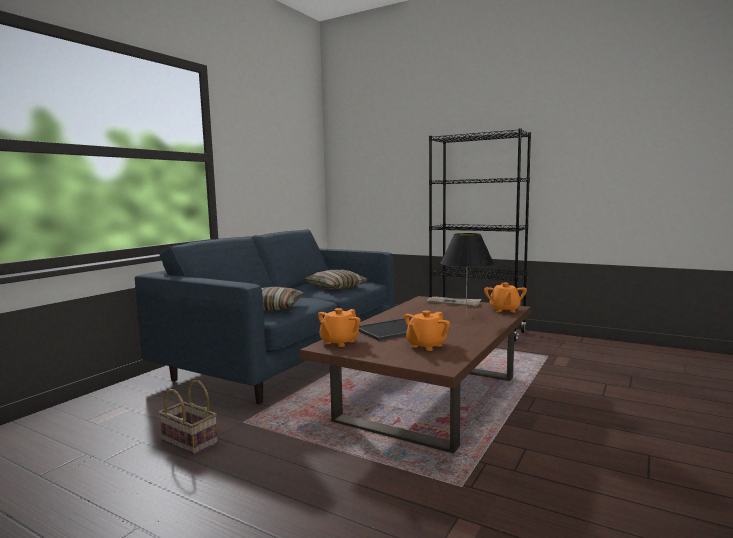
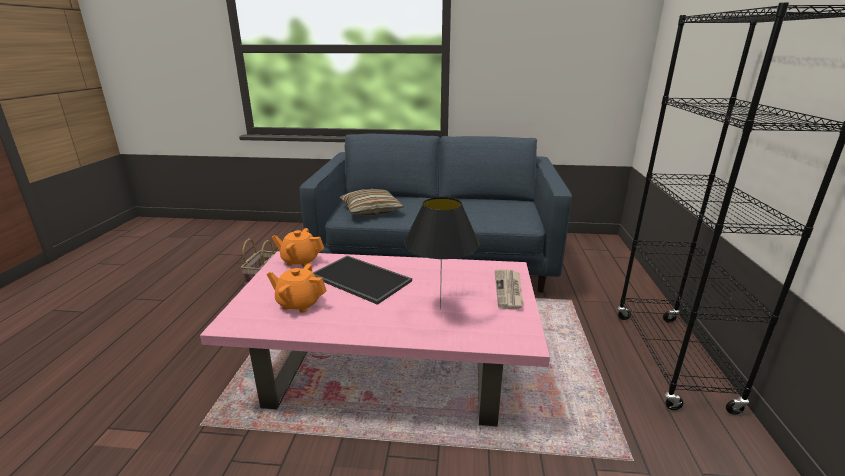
camera: 65 degrees right, 15 degrees up
brown coffee table [300,296,531,454] -> pink coffee table [200,251,550,427]
pillow [305,270,368,289] -> none
orange teapot [484,283,527,313] -> none

